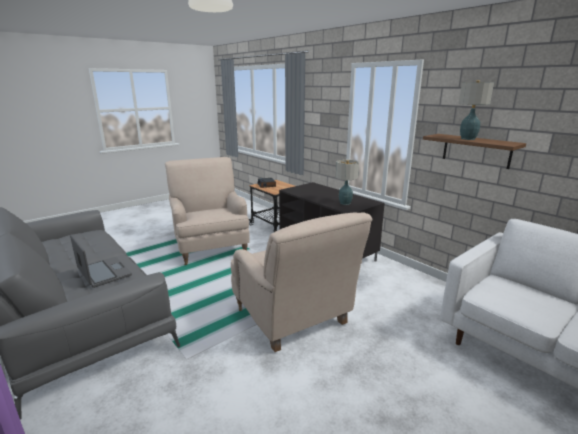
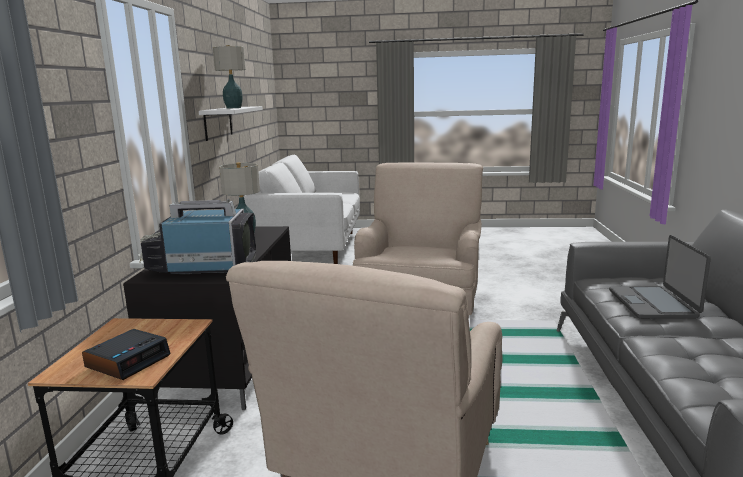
camera: 135 degrees left, 5 degrees down
brown shelf [423,134,526,169] -> white shelf [199,106,263,141]
none -> television [138,199,256,275]

